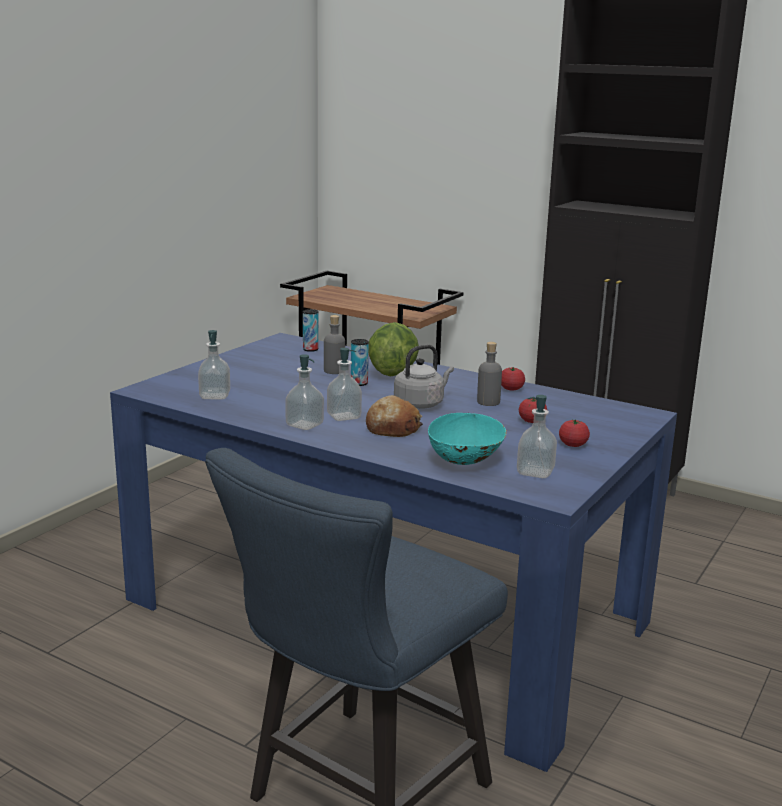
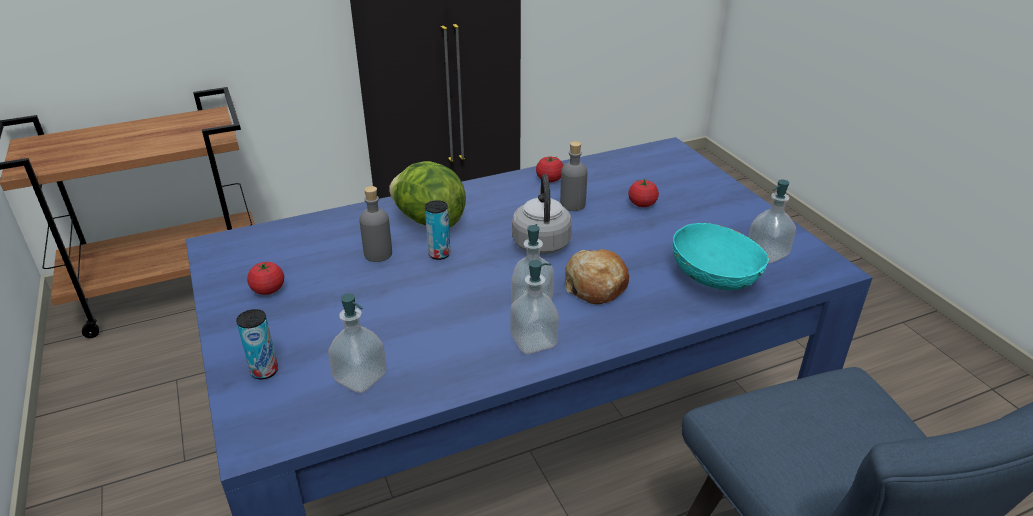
camera: 55 degrees left, 15 degrees up
can [303,309,319,352] -> can moved to [236,309,278,379]
tomato [559,419,590,447] -> tomato moved to [247,262,284,295]

